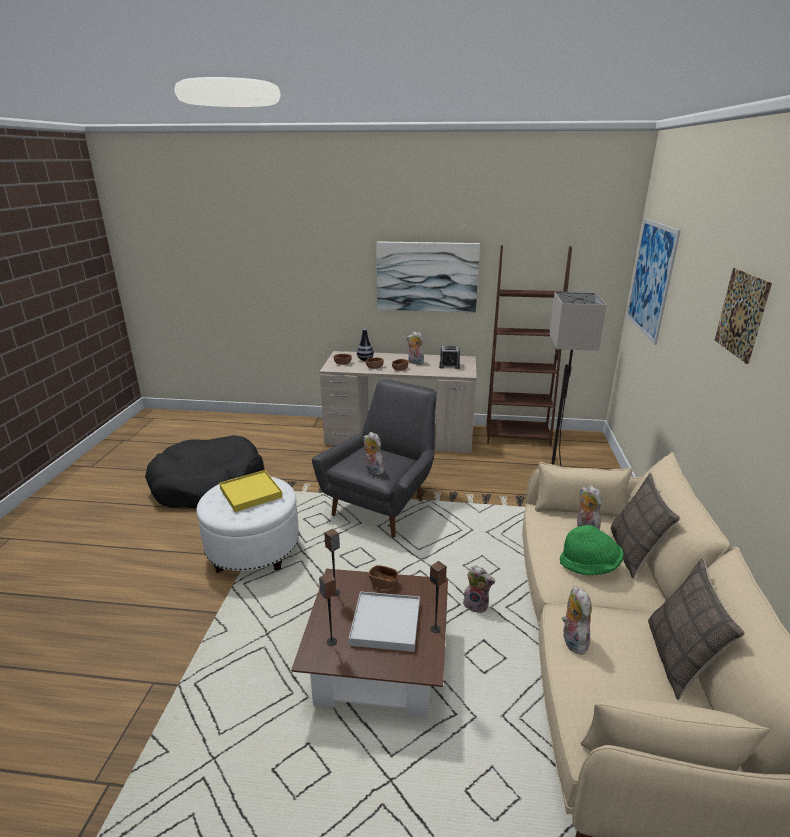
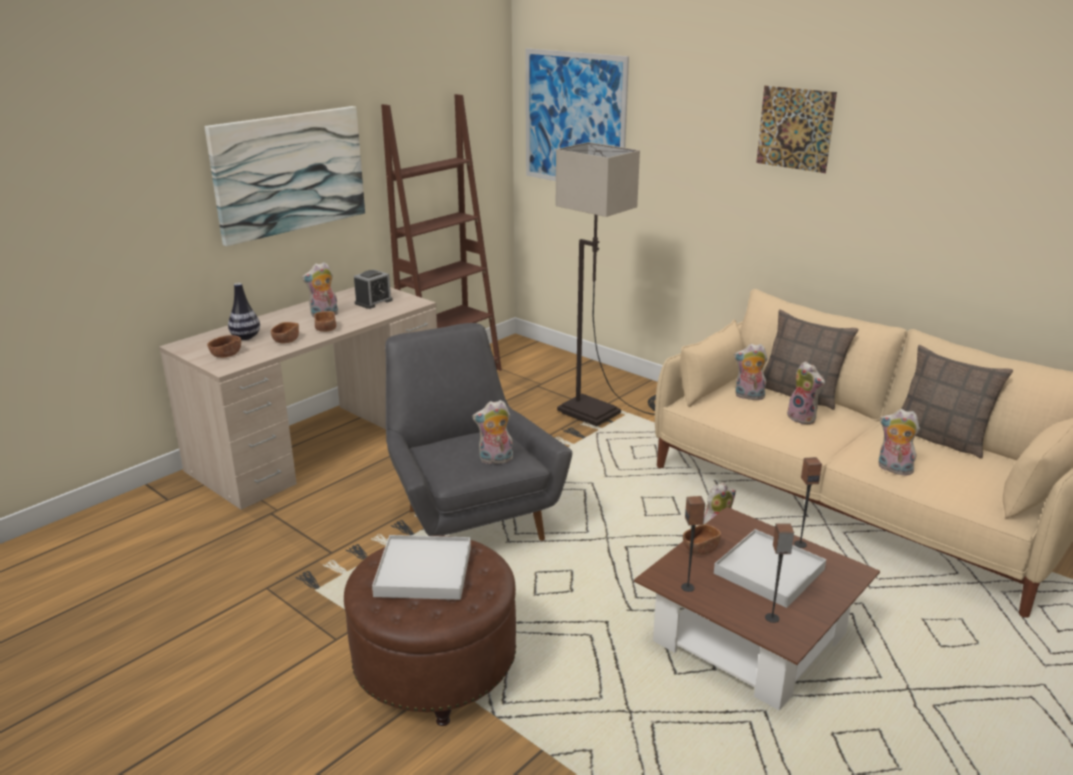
camera: 55 degrees left, 0 degrees up
black dog bed [145,435,265,509] -> none
white ottoman [197,477,299,573] -> brown ottoman [344,536,516,726]
yellow tray [219,470,283,512] -> white tray [372,535,471,600]
green hat [560,525,624,575] -> plush toy [787,361,825,424]

